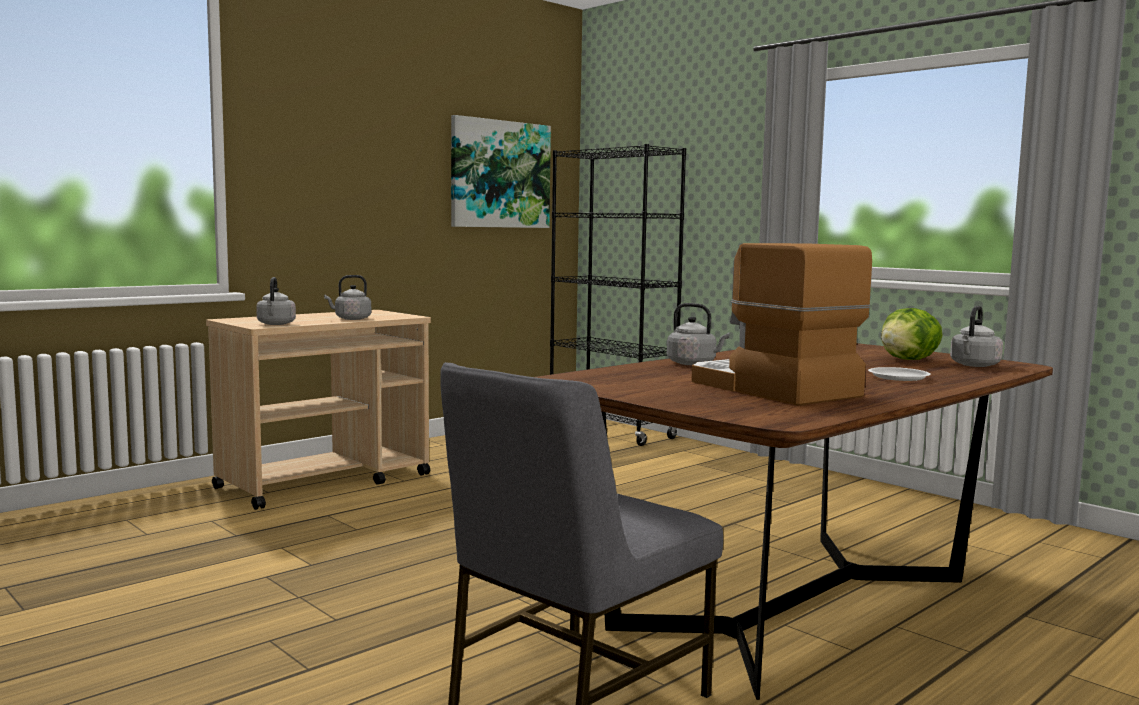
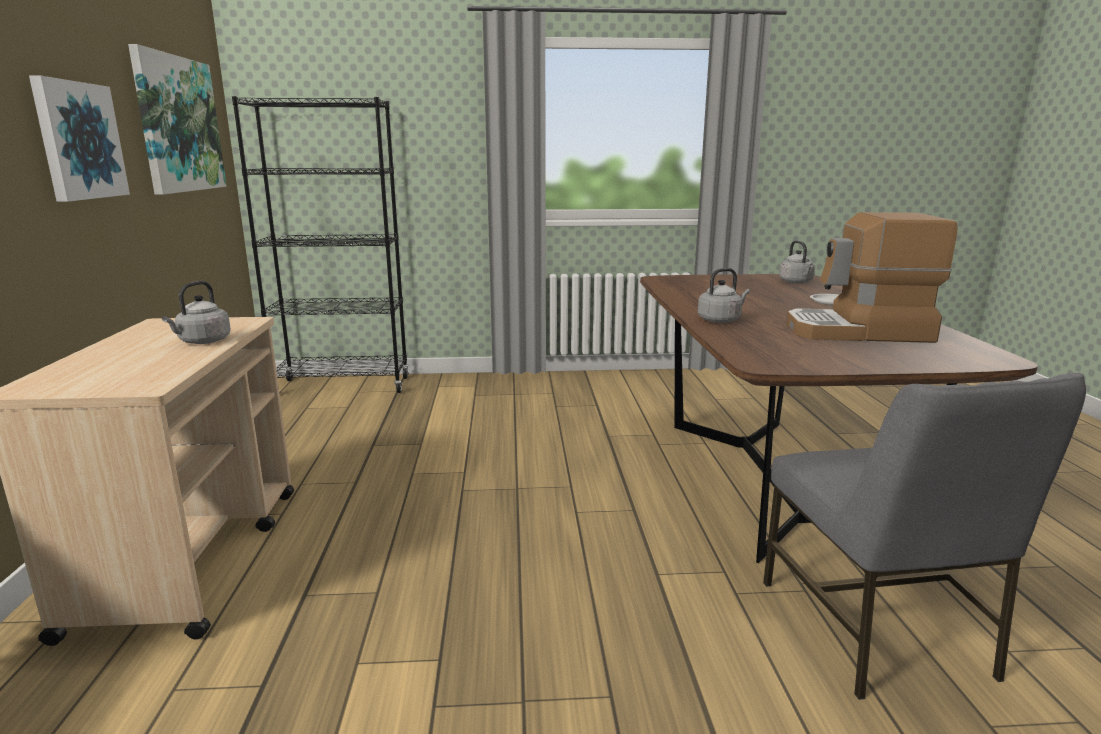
camera: 50 degrees left, 10 degrees up
grey kettle [256,277,296,325] -> none
lettuce [881,308,943,360] -> none
none -> picture [29,75,130,202]

